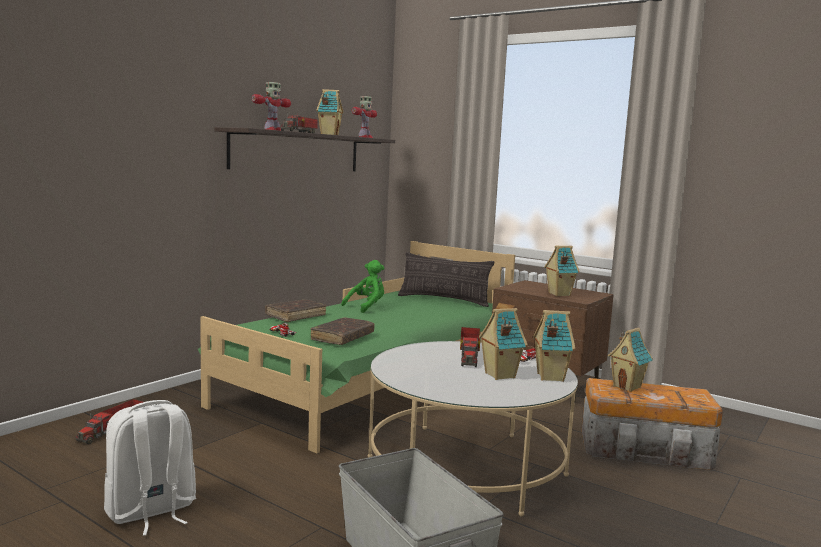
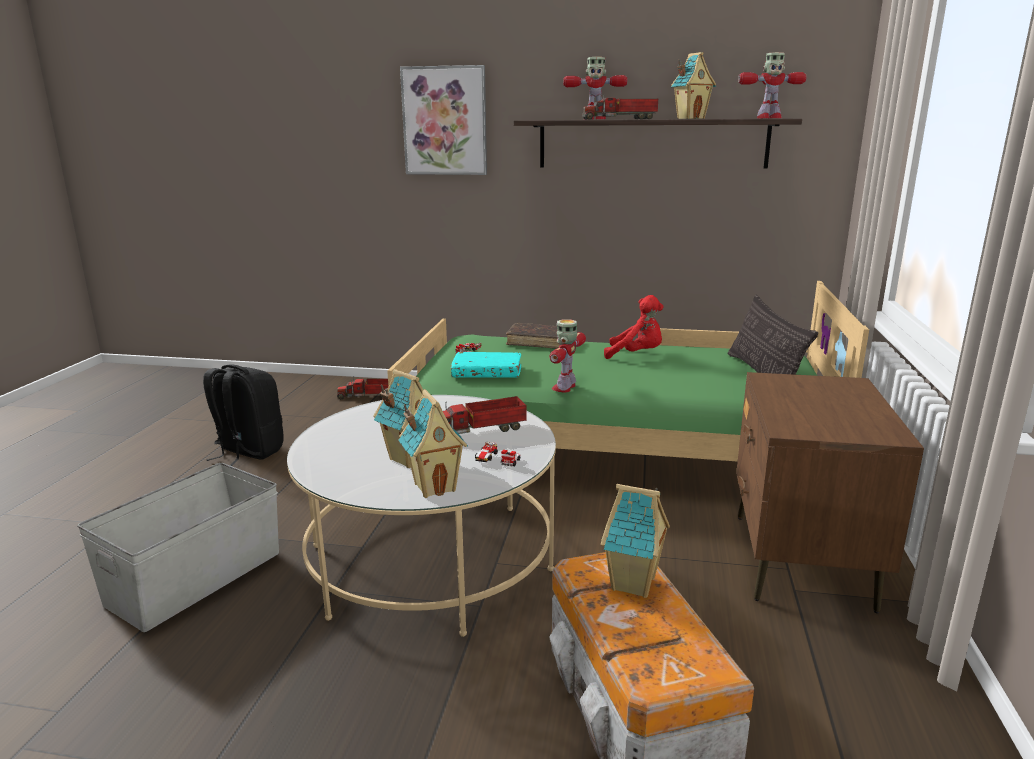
camera: 65 degrees right, 10 degrees up
white backpack [104,400,196,536] -> black backpack [203,364,284,466]
brown book [311,317,375,345] -> turquoise book [451,352,521,378]
green plush toy [341,260,384,313] -> red plush toy [604,295,663,359]
toy house [544,246,580,296] -> none
none -> picture [400,65,487,175]
none -> toy robot [549,319,586,392]

